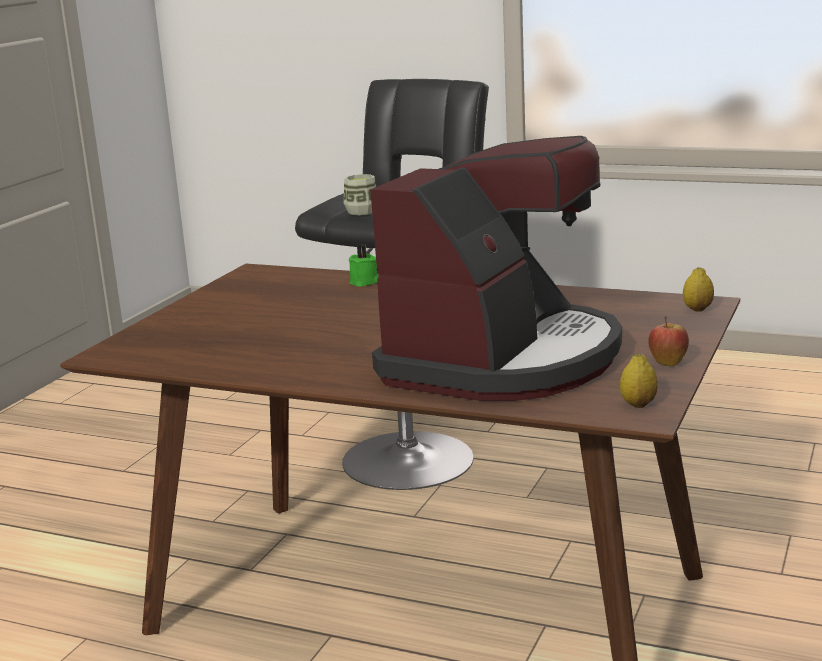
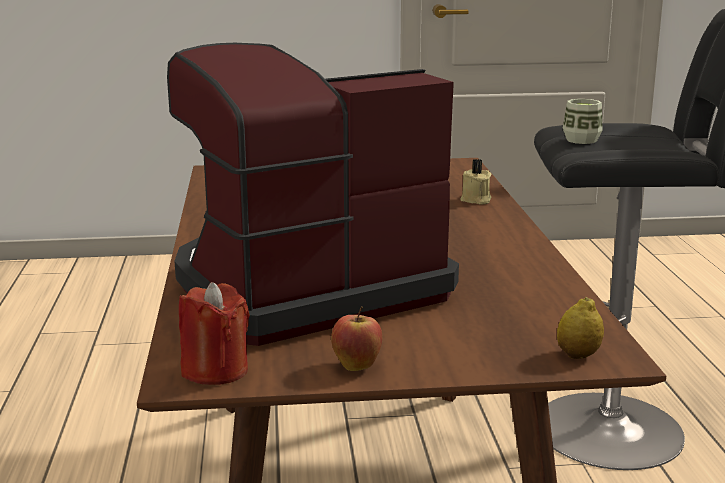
camera: 60 degrees right, 0 degrees up
green candle [349,244,379,287] -> beige candle [460,159,491,205]
coffee machine [370,136,622,401] -> coffee machine turned 150 degrees clockwise [167,43,459,346]
lemon [620,354,658,408] -> red candle [179,282,250,385]

